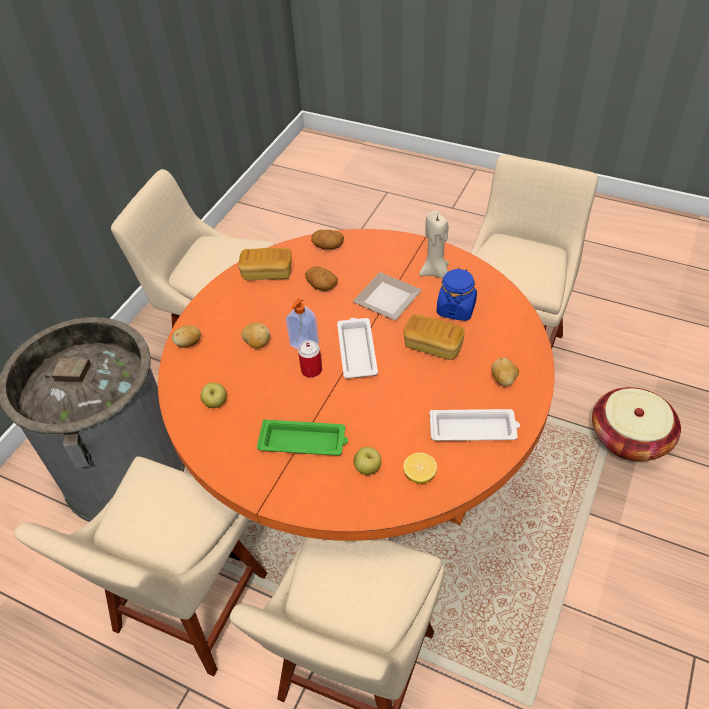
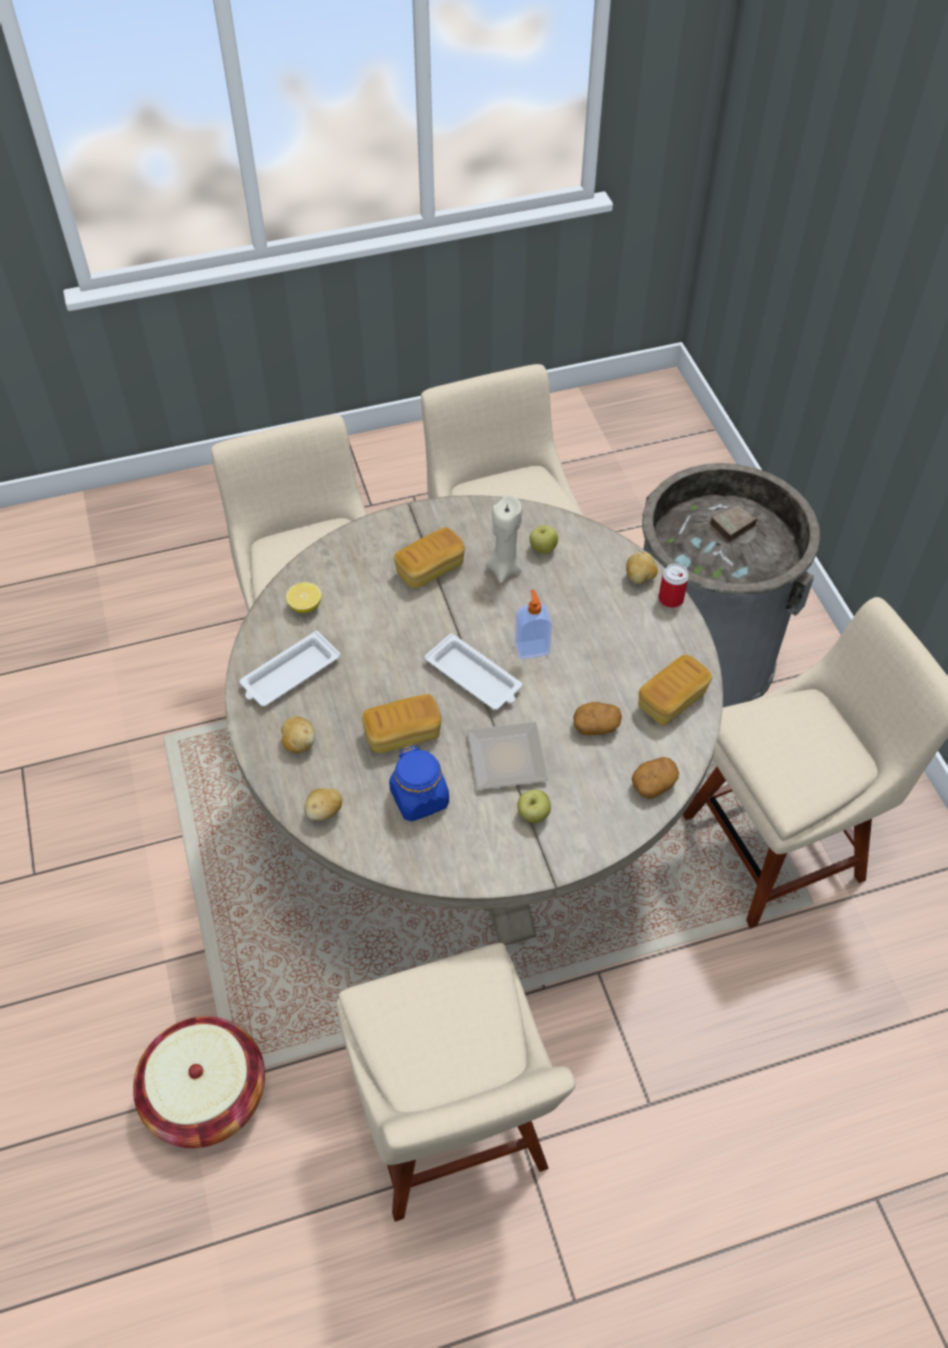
camera: 135 degrees right, 5 degrees up
orange dining table [158,229,555,541] -> beige dining table [225,495,723,946]
potato [242,322,270,349] -> potato moved to [304,788,342,821]
green tray [257,419,348,456] -> bread [394,527,465,589]
can [298,340,322,378] -> can moved to [658,563,689,608]
apple [354,447,381,475] -> apple moved to [517,789,551,823]
beige candle [419,211,449,278] -> beige candle moved to [486,495,522,584]

